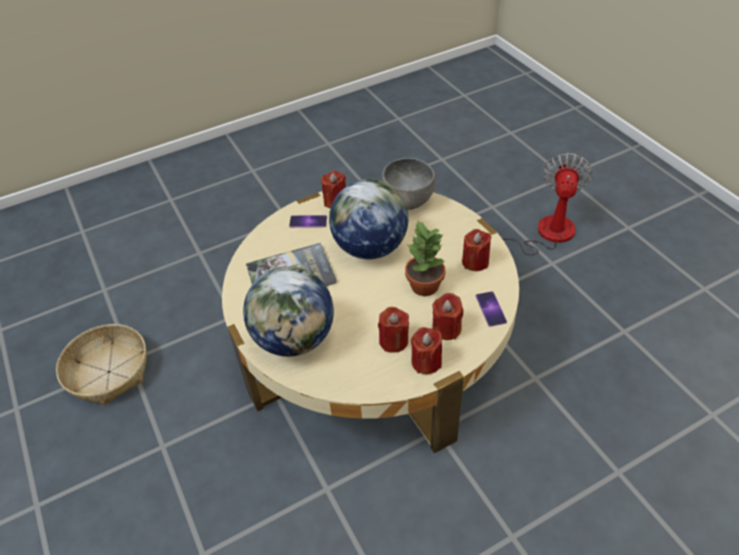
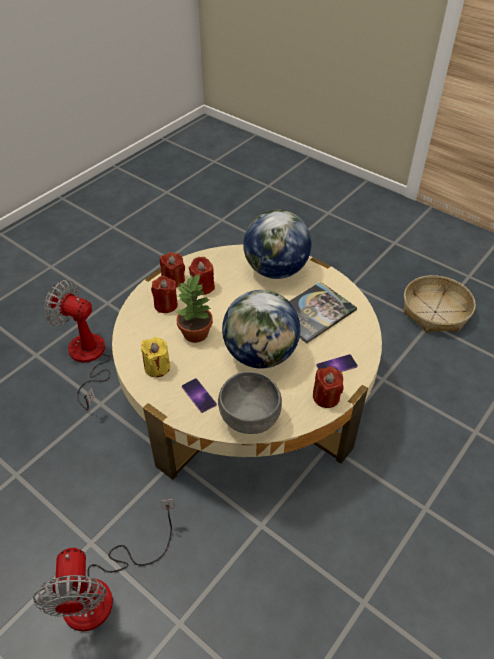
camera: 155 degrees right, 0 degrees up
red candle [462,229,491,271] -> yellow candle [141,337,170,377]
phone [476,291,507,327] -> phone moved to [182,378,217,413]
none -> fan [44,280,111,410]

